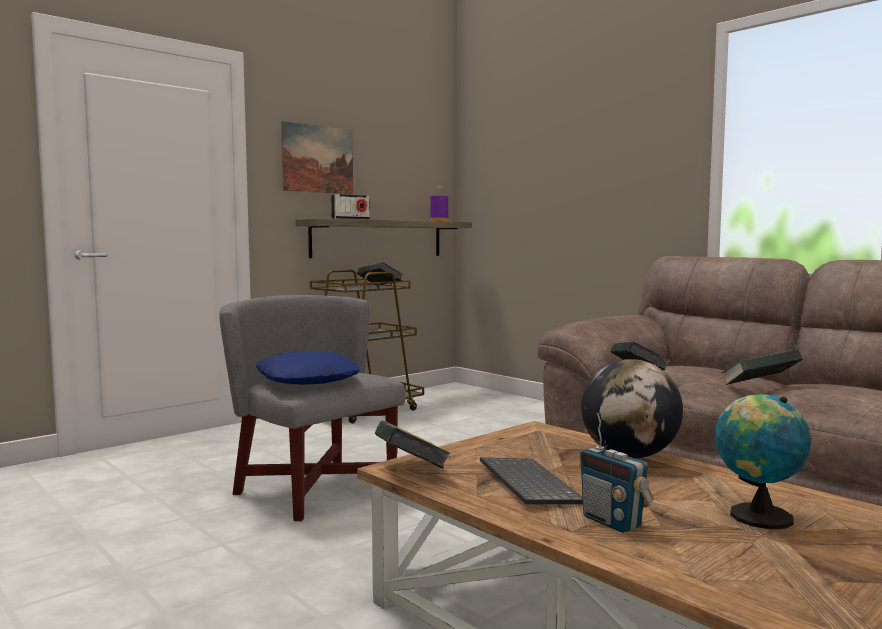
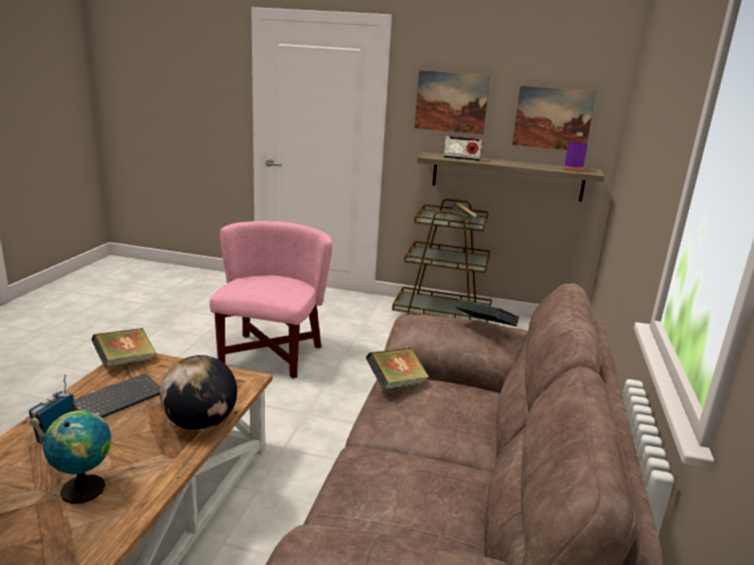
camera: 55 degrees right, 15 degrees up
grey armchair [219,295,405,521] -> pink armchair [210,221,332,379]
blue pillow [256,351,361,385] -> none
book [721,349,802,385] -> book moved to [455,299,520,327]
none -> picture [512,86,596,150]

